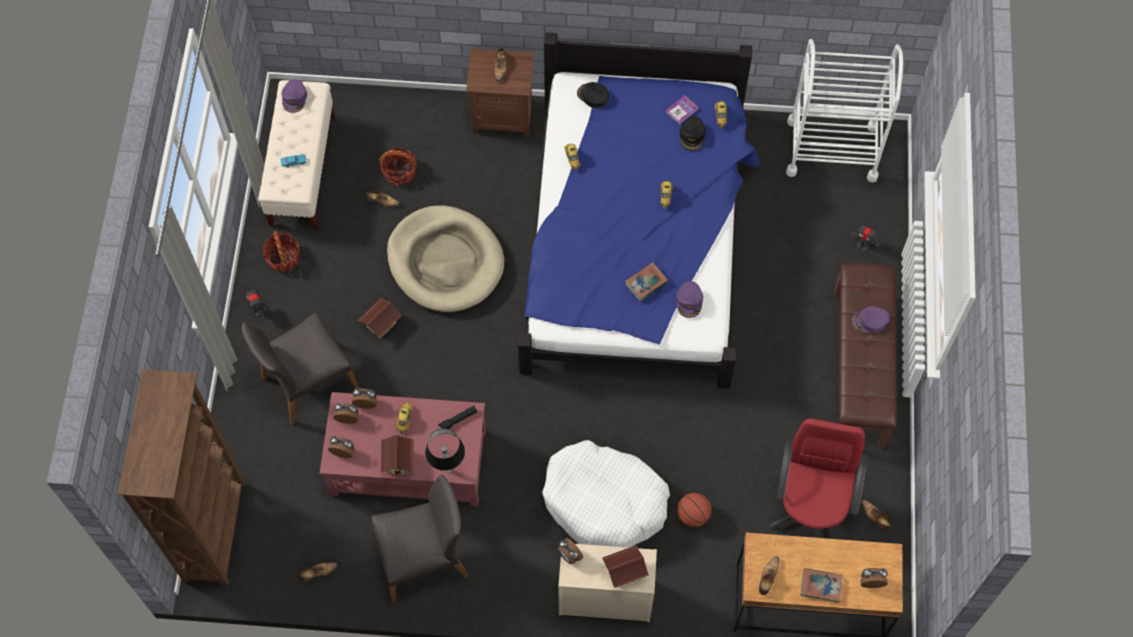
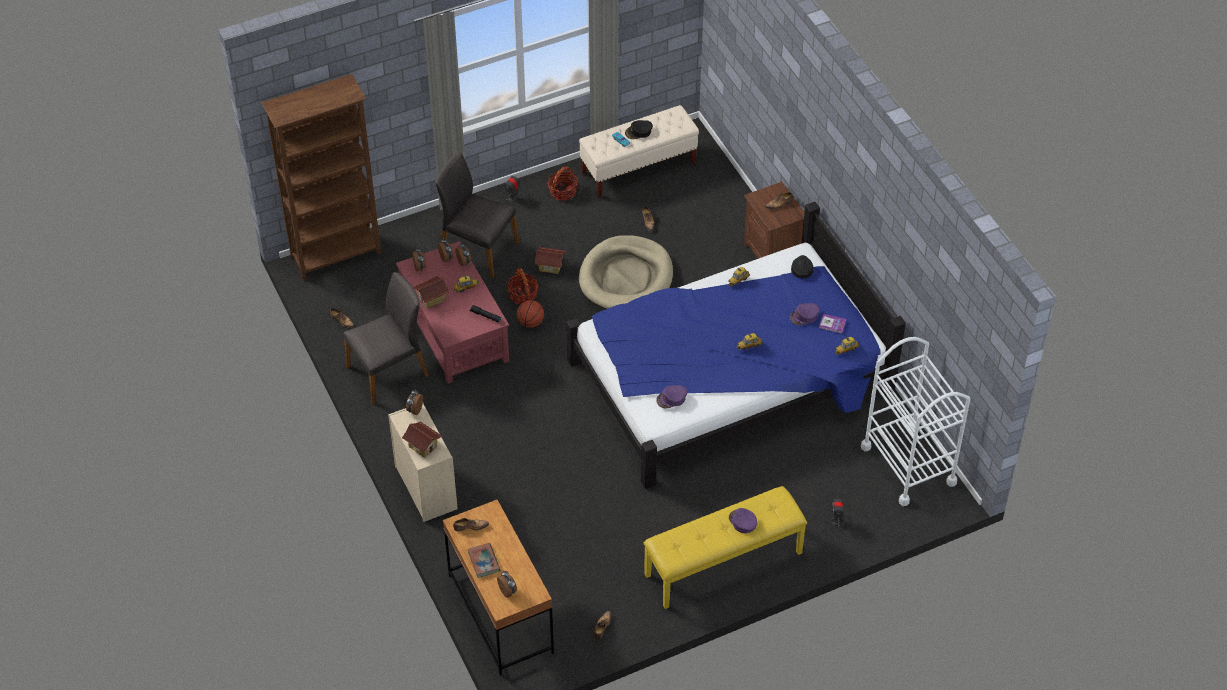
camera: 60 degrees right, 15 degrees down
purple cap [281,79,307,113] -> purple cap moved to [790,303,820,325]
grey chair [371,475,469,603] -> grey chair turned 75 degrees counterclockwise [344,272,429,405]
basket [379,148,417,186] -> basket moved to [507,268,539,304]
table lamp [425,429,465,473] -> none
white dog bed [542,440,670,548] -> none
book [625,262,668,302] -> none
basketball [677,493,712,527] -> basketball moved to [517,300,544,328]
black cap [680,116,706,151] -> black cap moved to [625,120,653,139]
red office chair [770,418,868,538] -> none
brown bench [834,263,897,448] -> yellow bench [644,486,807,609]

